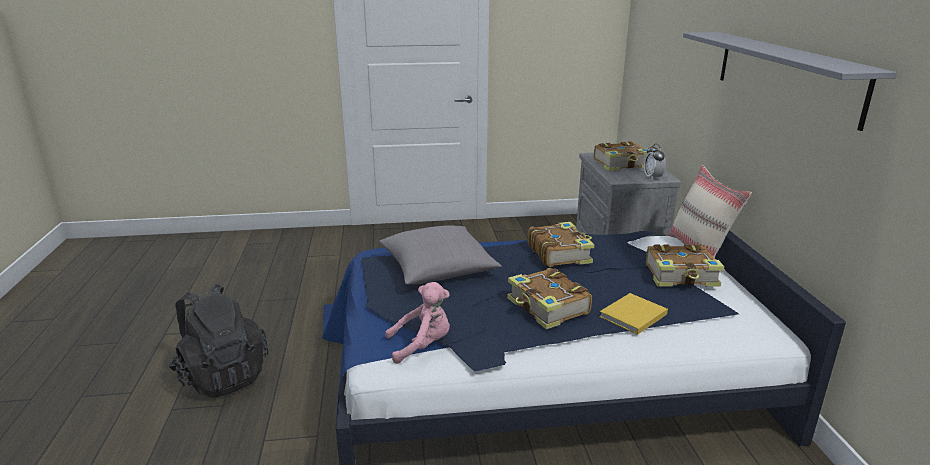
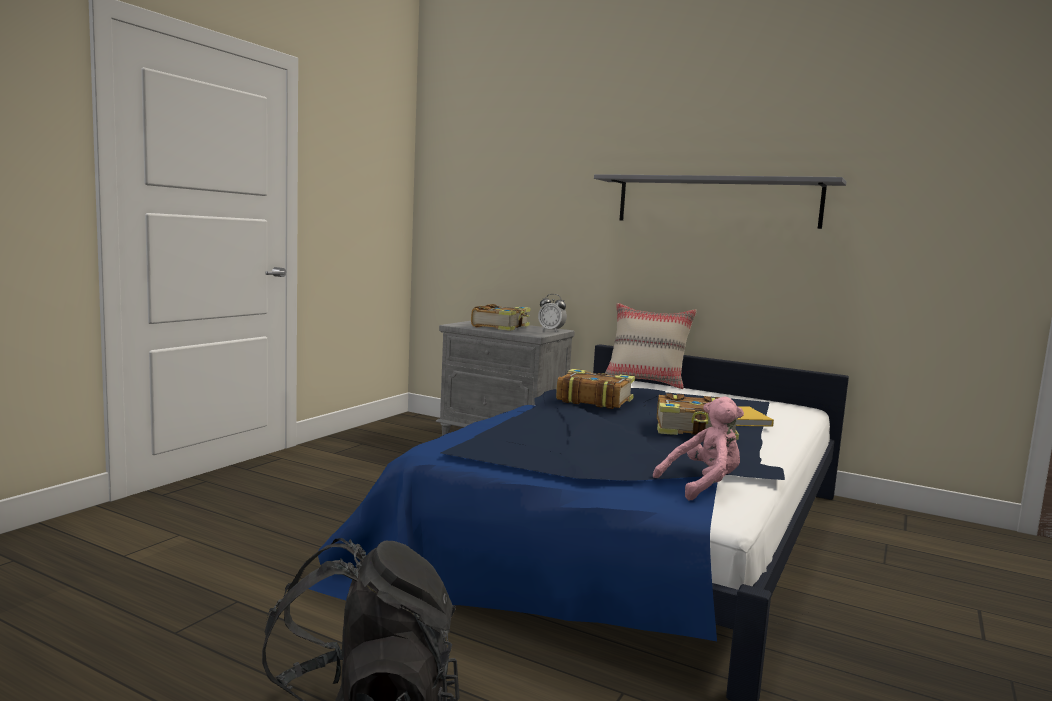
camera: 55 degrees left, 15 degrees down
grey pillow [380,225,502,284] -> none
pink plush toy [385,282,450,364] -> pink plush toy turned 45 degrees clockwise [653,397,744,501]
book [646,245,724,287] -> none

